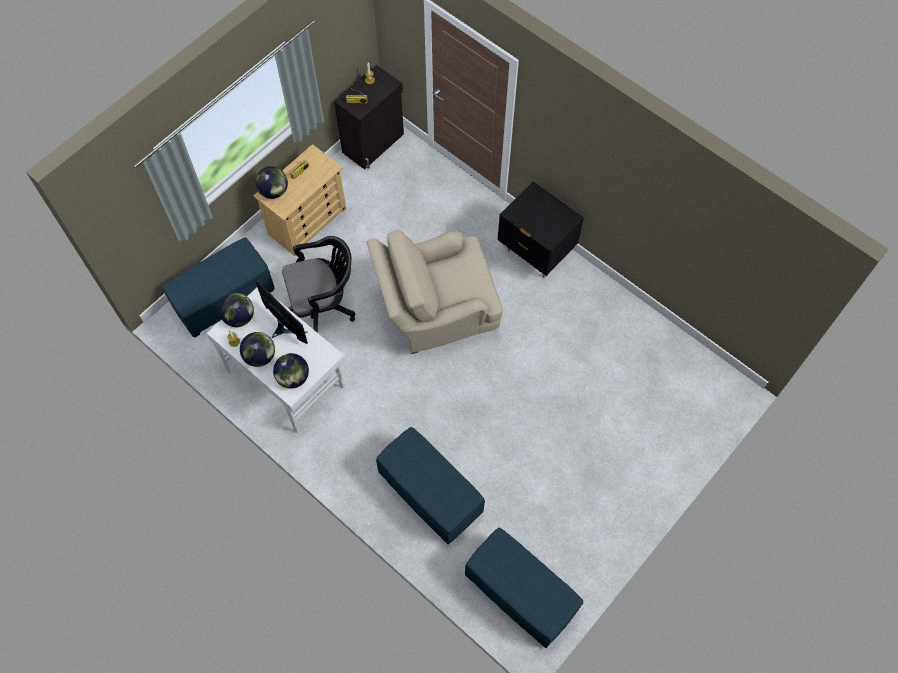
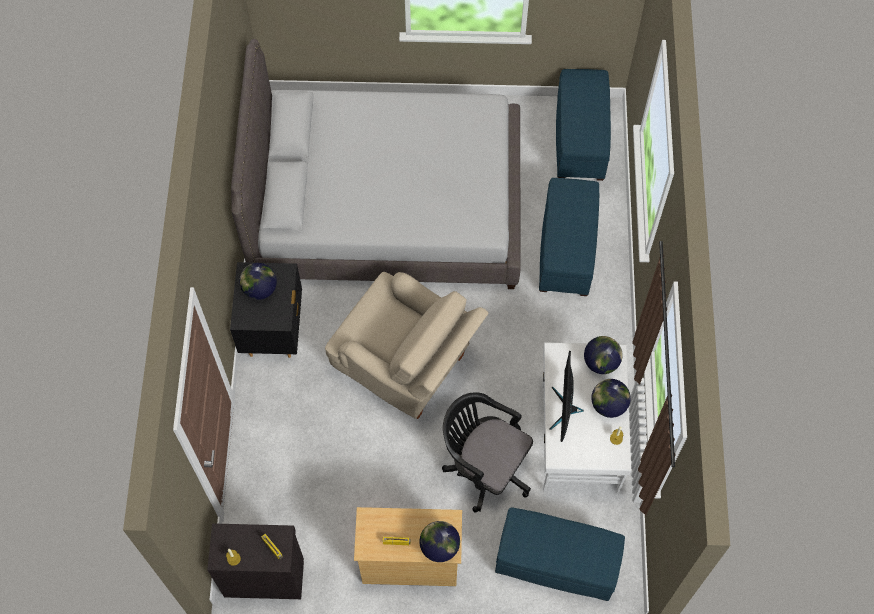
camera: 130 degrees left, 0 degrees up
globe [219,293,254,327] -> globe moved to [239,263,277,300]
none -> grey bed [231,39,521,289]

